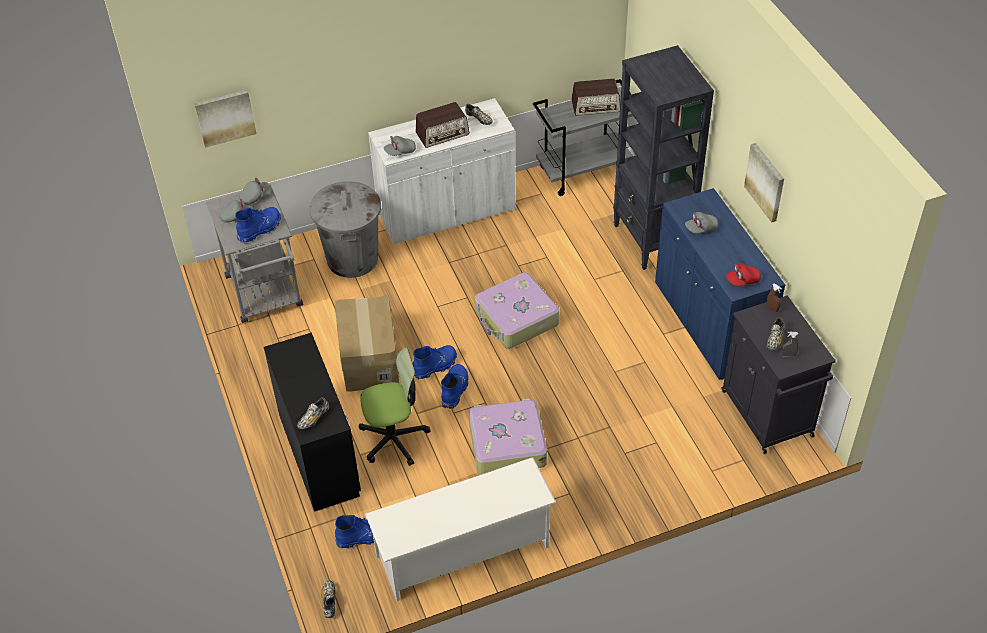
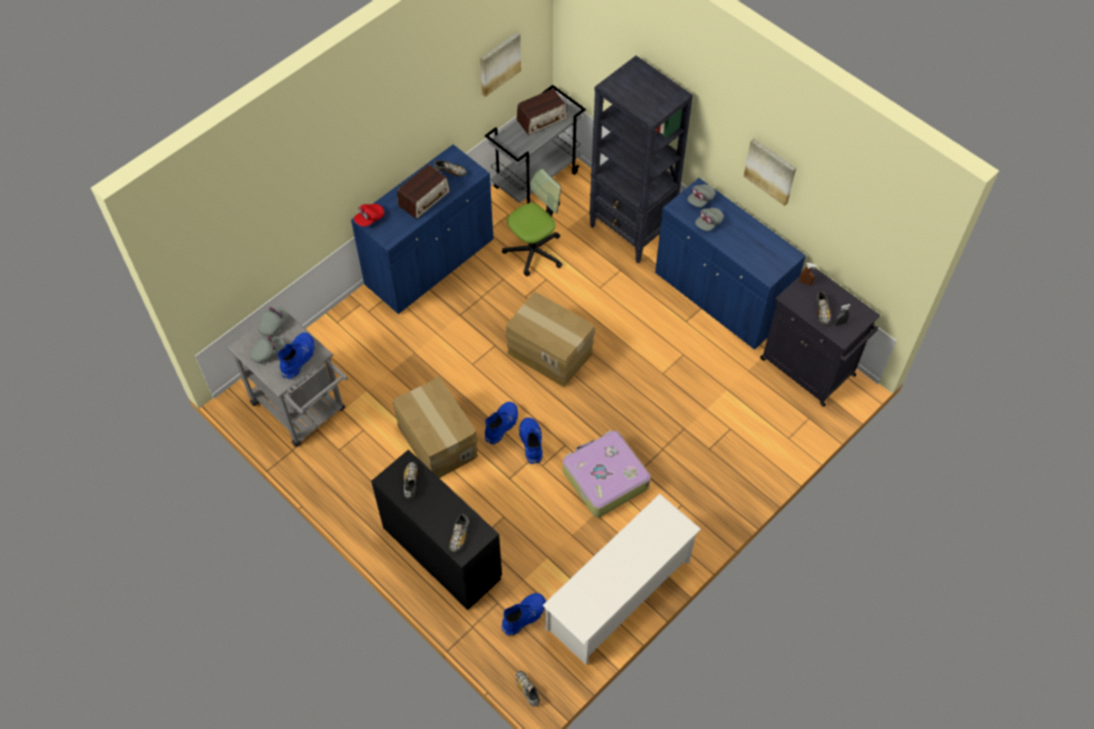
camera: 25 degrees left, 10 degrees up
picture [194,90,256,148] -> picture moved to [480,32,521,97]
grey trash can [309,181,381,278] -> none
office chair [359,347,430,466] -> office chair moved to [502,169,563,276]
white cabinet [368,98,516,244] -> blue cabinet [351,144,493,314]
grey cap [384,136,416,156] -> grey cap moved to [687,184,715,207]
suitcase [475,273,559,349] -> cardboard box [506,292,595,387]
red cap [726,264,761,286] -> red cap moved to [354,204,384,227]
none -> shoe [404,462,418,499]

